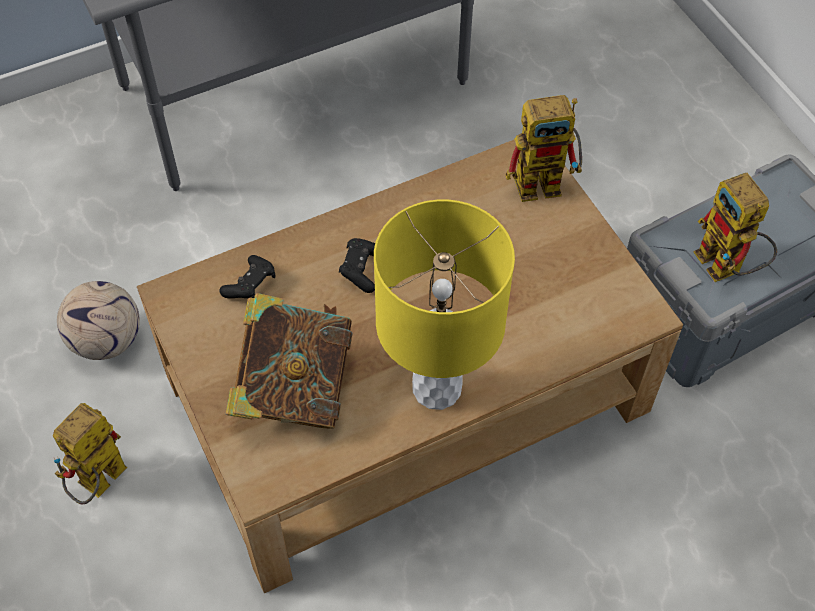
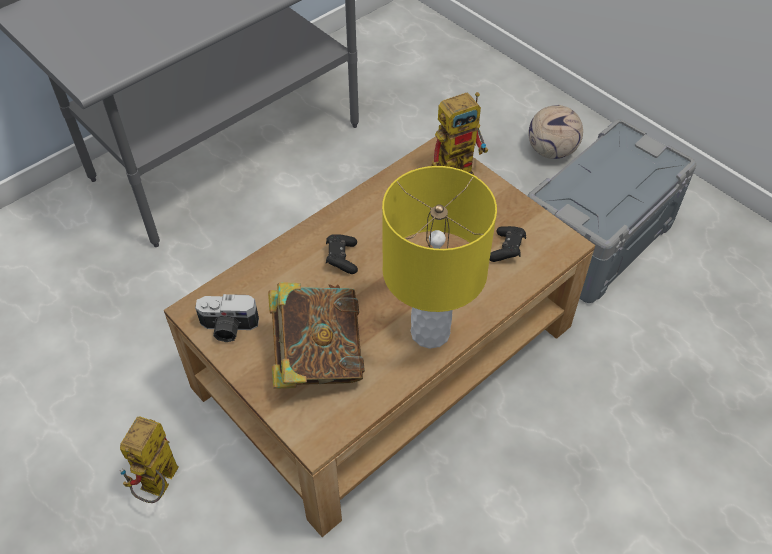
camera: 15 degrees left, 5 degrees down
football [57,281,140,360] -> football moved to [528,105,583,159]
black game controller [220,255,275,298] -> black game controller moved to [490,226,526,262]
toy robot [694,173,777,282] -> none
none -> camera [195,294,259,342]

